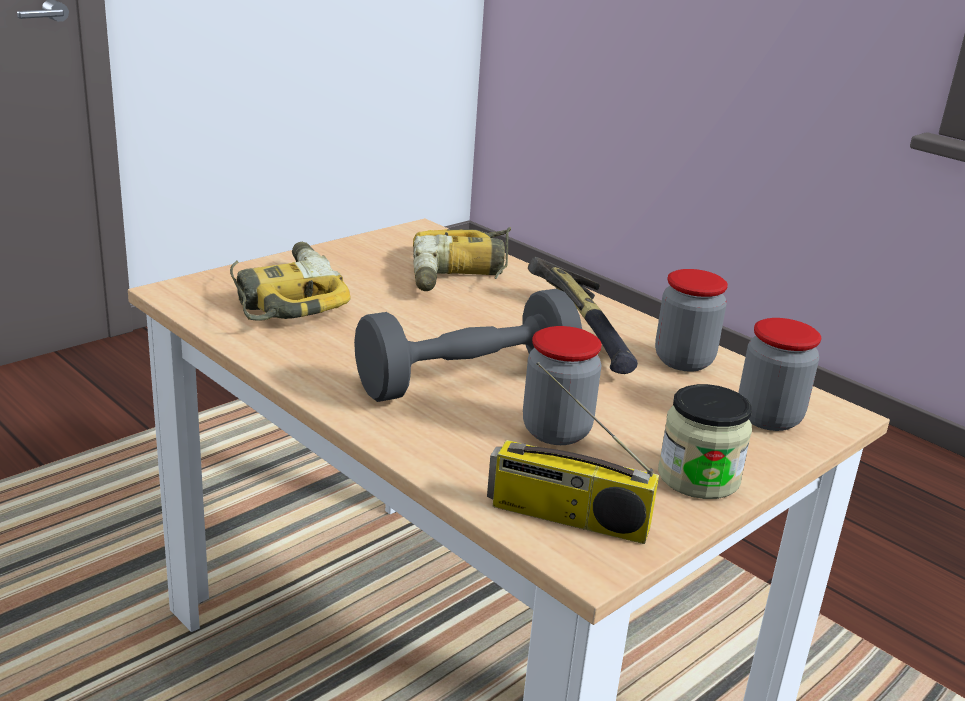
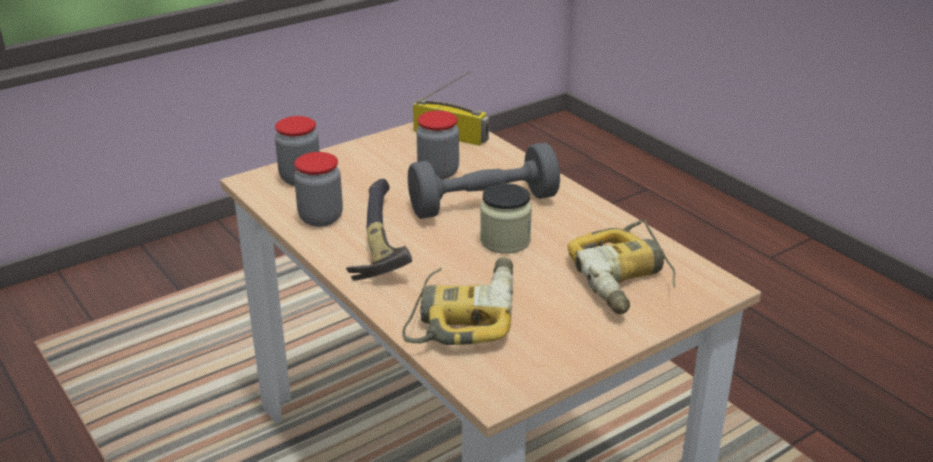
camera: 170 degrees left, 5 degrees up
jar [658,384,752,499] -> jar moved to [480,183,532,254]

